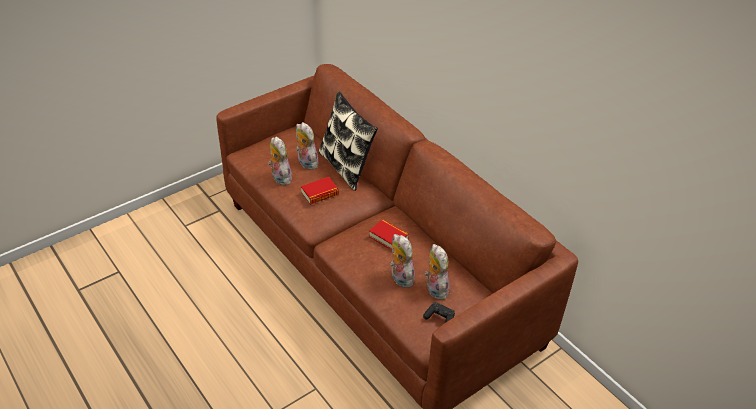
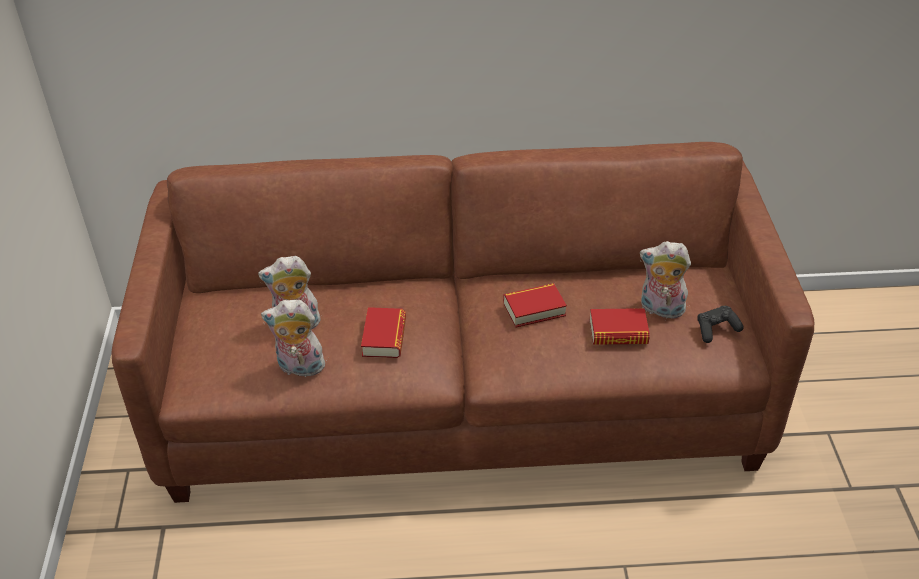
camera: 55 degrees left, 0 degrees up
pillow [318,92,378,191] -> none
plush toy [390,234,416,288] -> book [589,308,650,345]

